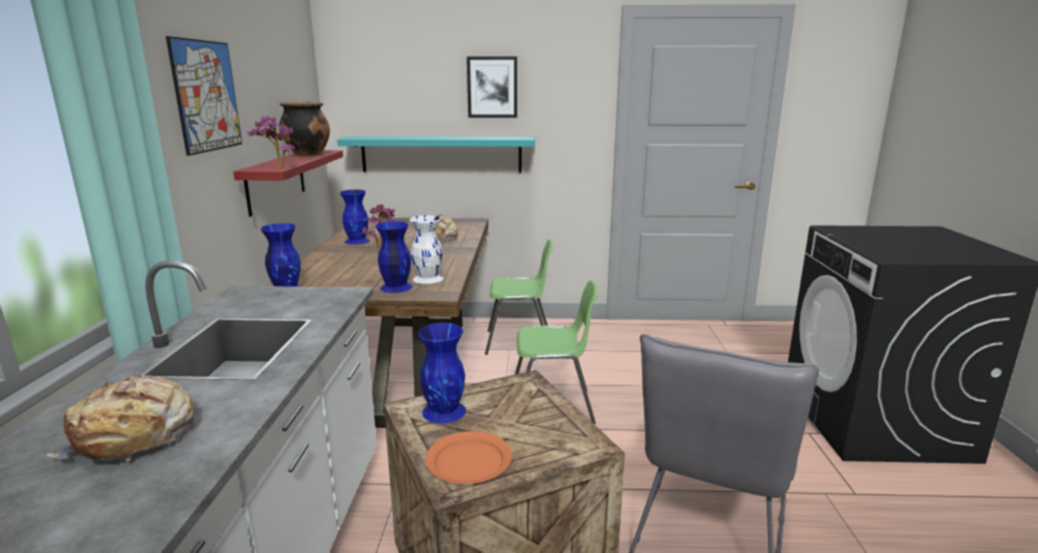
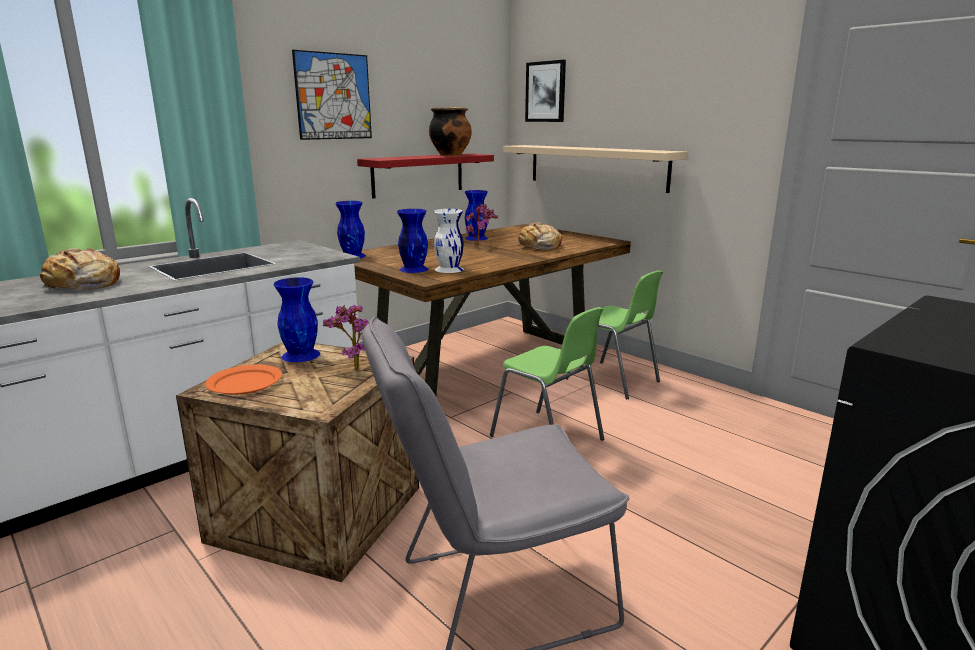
camera: 45 degrees right, 0 degrees up
potted plant [247,116,295,168] -> potted plant moved to [322,305,369,370]
turquoise shelf [337,136,535,173] -> beige shelf [503,145,687,193]
picture [467,56,517,118] -> picture moved to [525,60,566,122]

